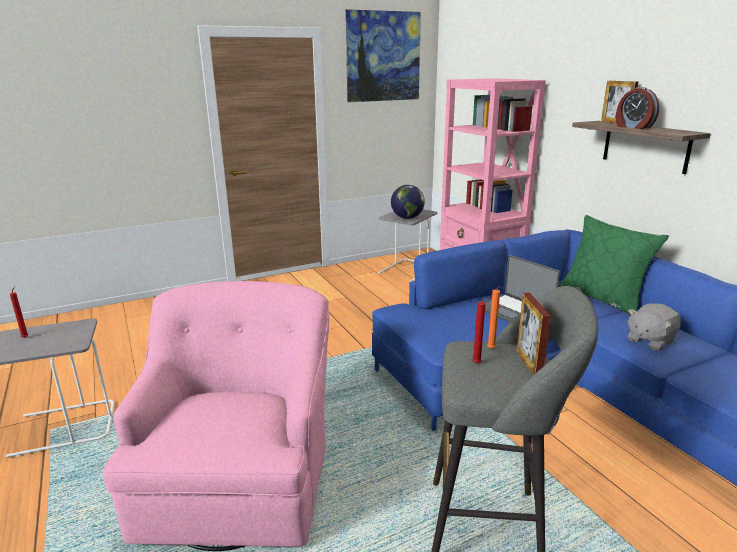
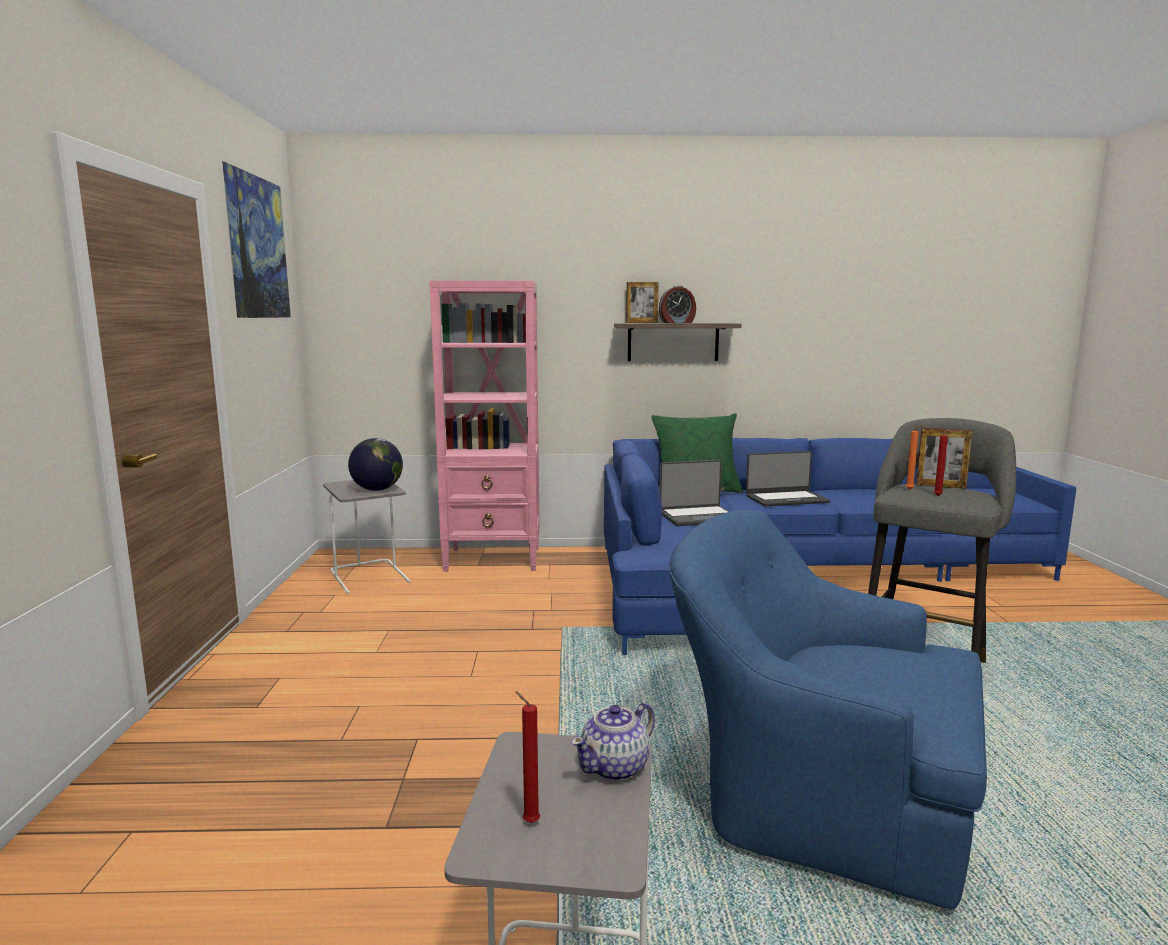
camera: 65 degrees left, 10 degrees down
pink armchair [103,281,329,551] -> blue armchair [669,510,987,910]
grey plush toy [627,303,681,351] -> laptop [746,451,830,507]
none -> teapot [571,703,655,781]

